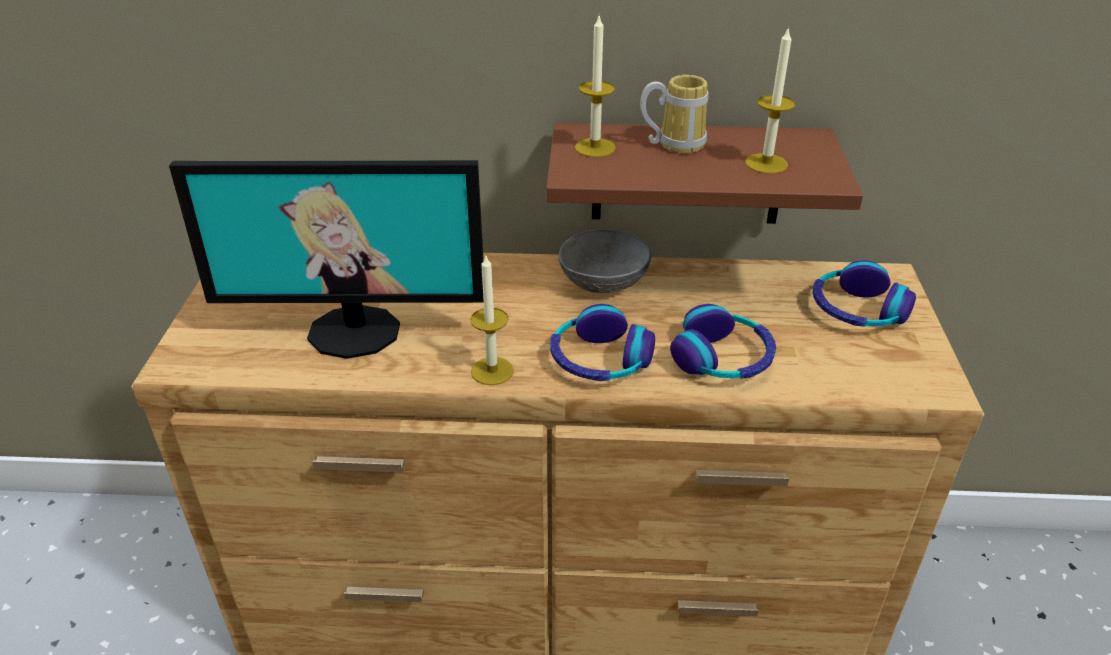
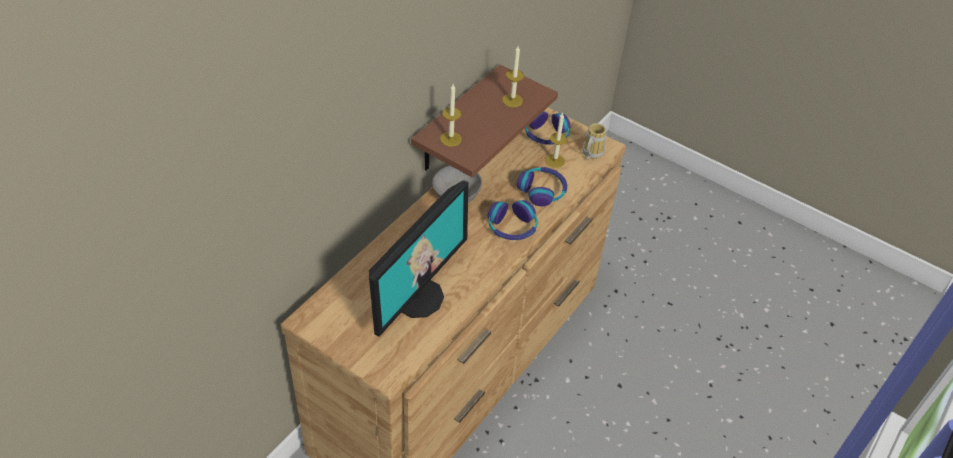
camera: 60 degrees left, 10 degrees up
candle [470,256,514,385] -> candle moved to [545,112,567,168]
mug [640,75,708,153] -> mug moved to [582,123,606,160]

